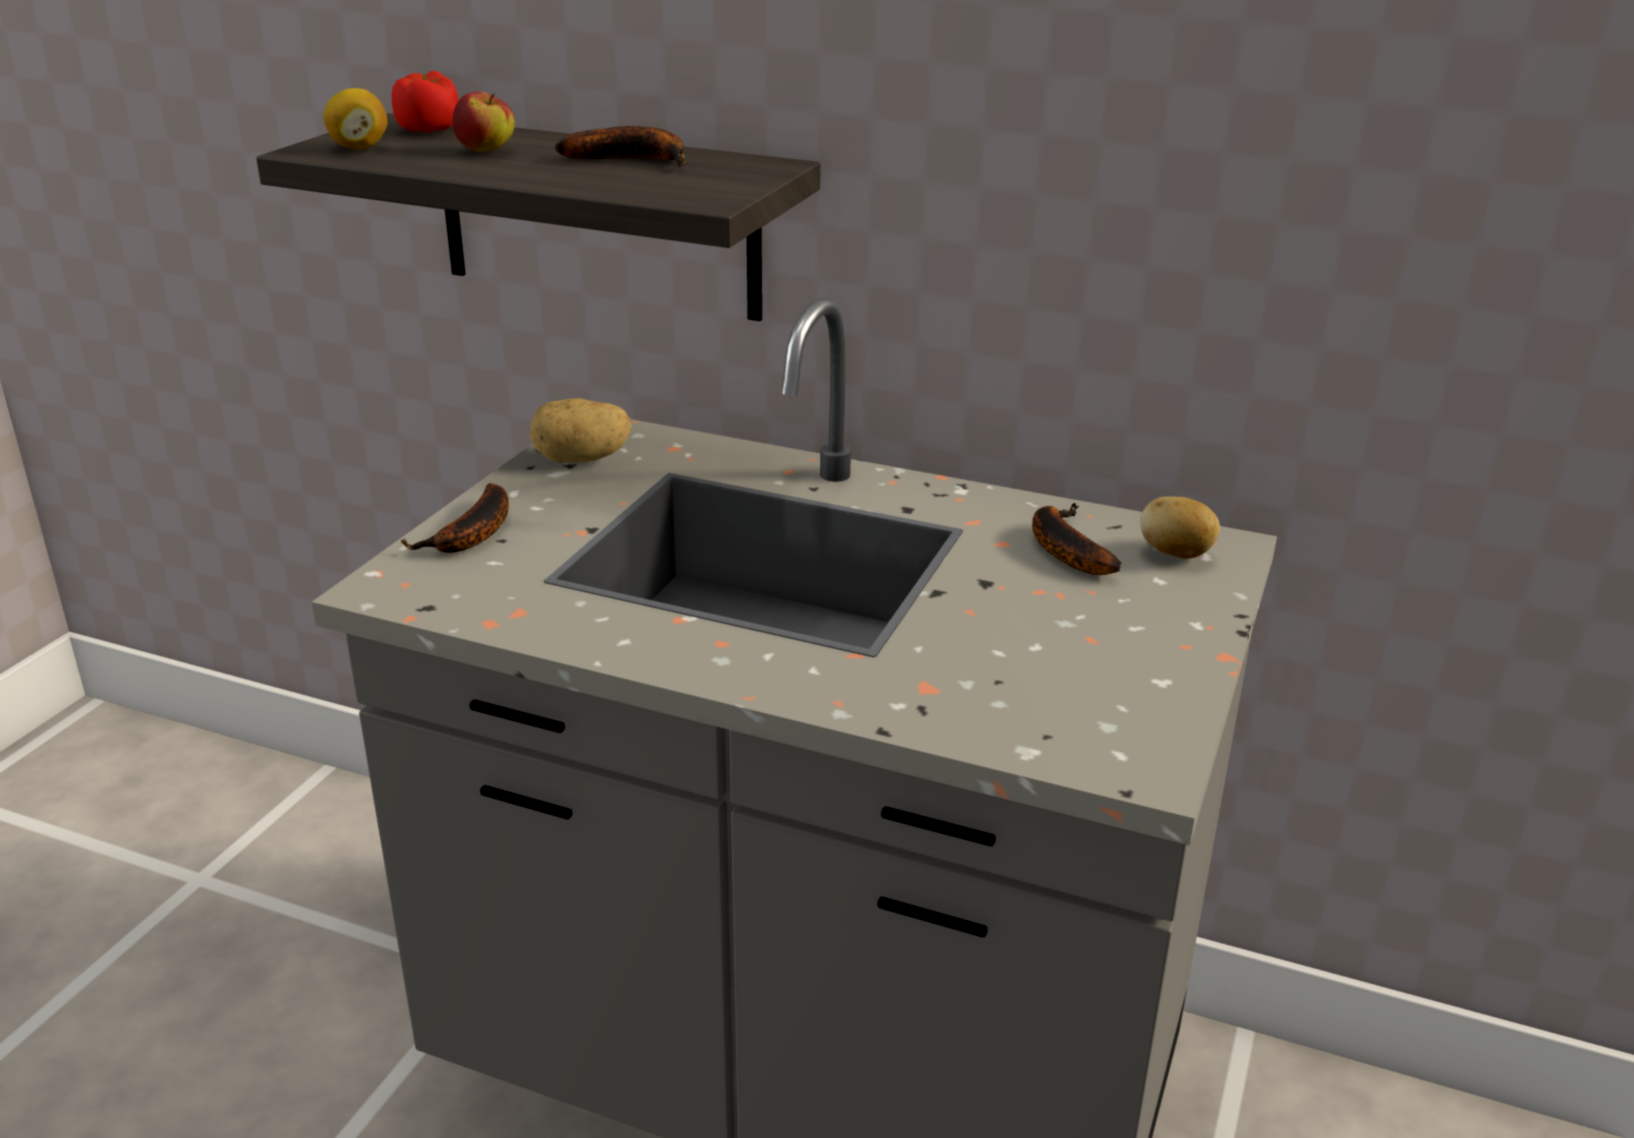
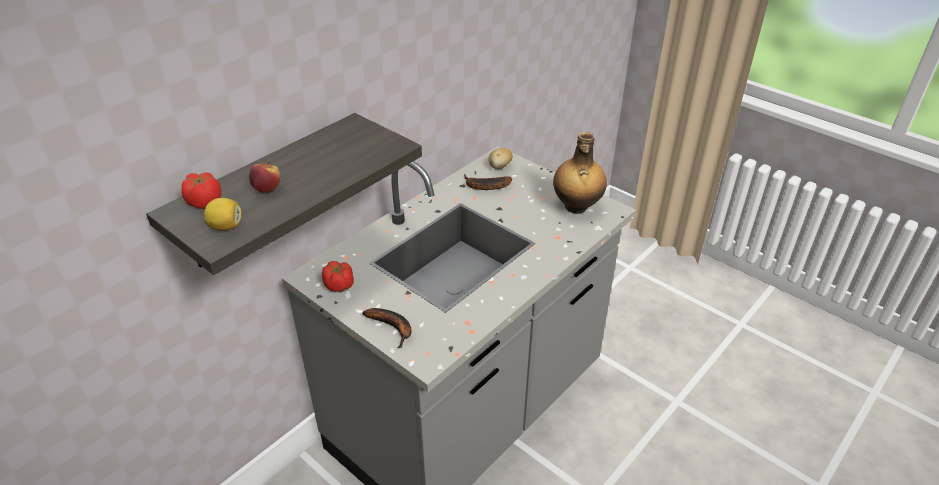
camera: 70 degrees left, 10 degrees up
potato [530,398,631,463] -> tomato [322,261,354,292]
banana [555,126,685,167] -> none
none -> bottle [553,132,607,214]

